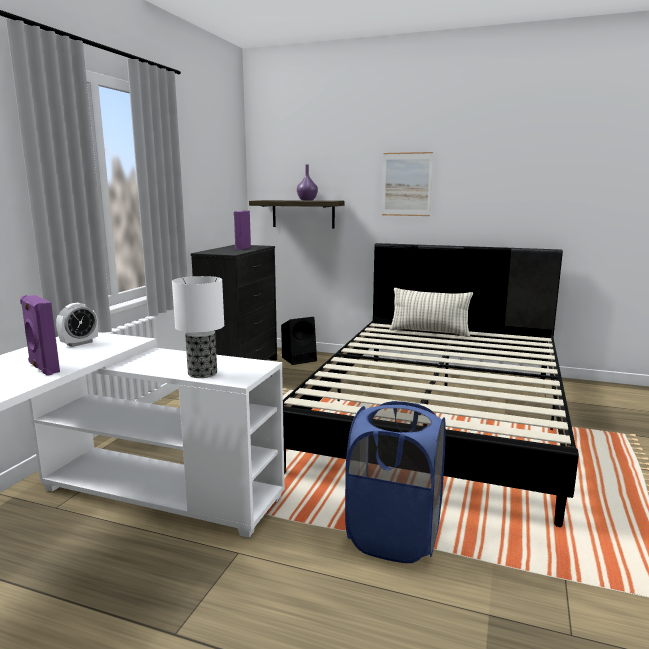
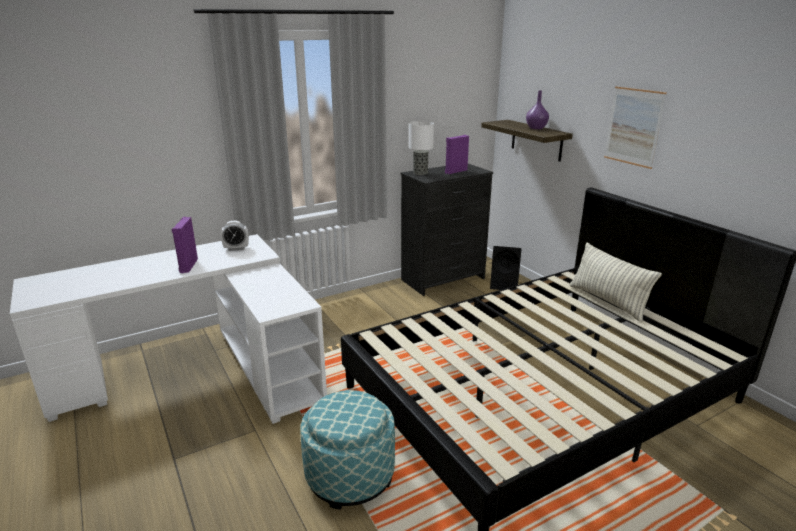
camera: 40 degrees right, 10 degrees up
table lamp [172,276,224,378] -> table lamp moved to [409,121,434,175]
blue laundry basket [345,401,446,563] -> ottoman [300,390,395,510]

